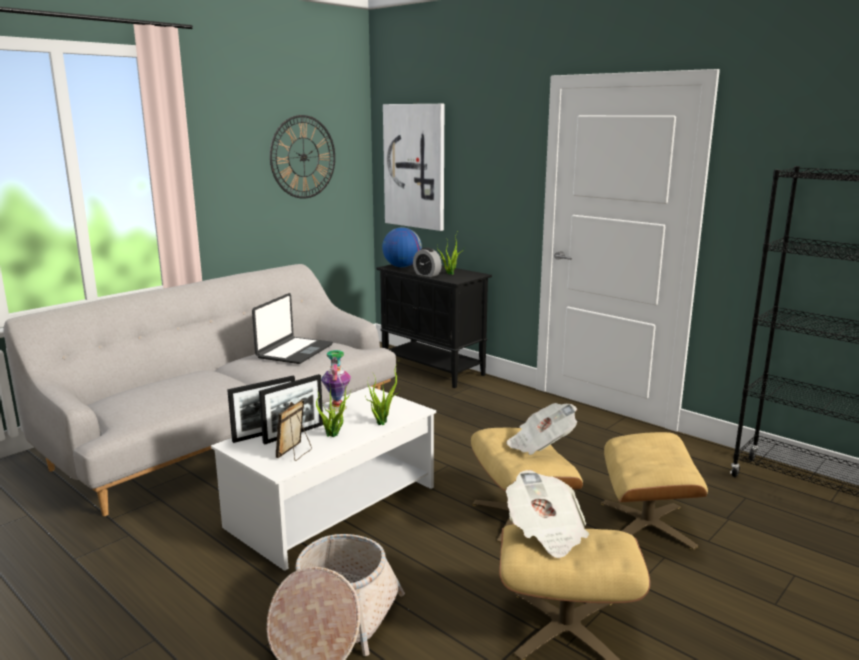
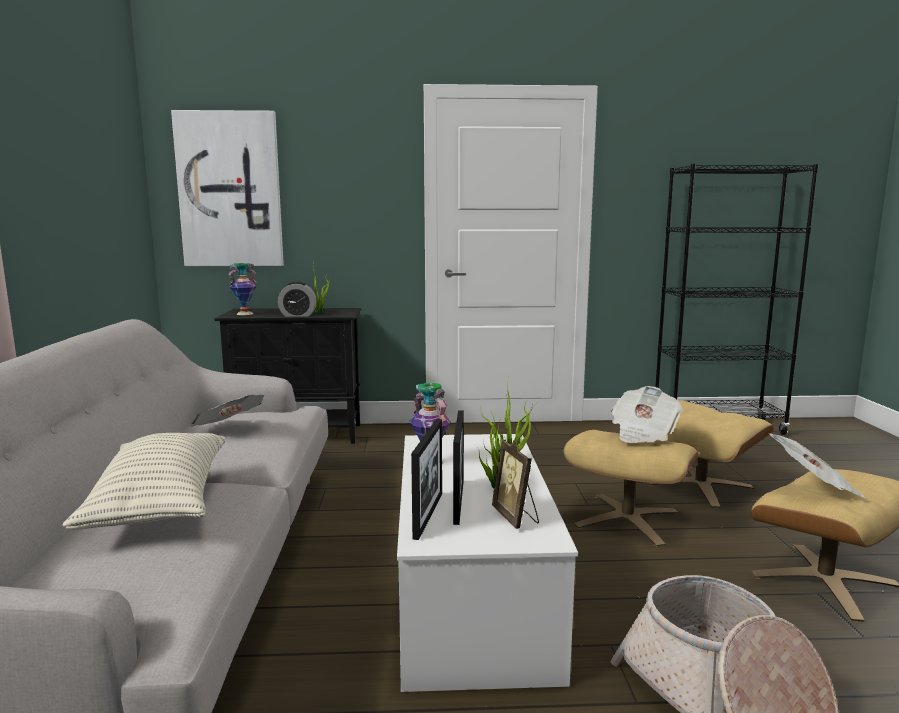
camera: 45 degrees left, 5 degrees down
laptop [252,293,333,364] -> newspaper [191,395,264,426]
wall clock [270,115,335,199] -> none
globe [382,227,422,267] -> vase [228,263,257,315]
none -> pillow [63,433,225,530]

